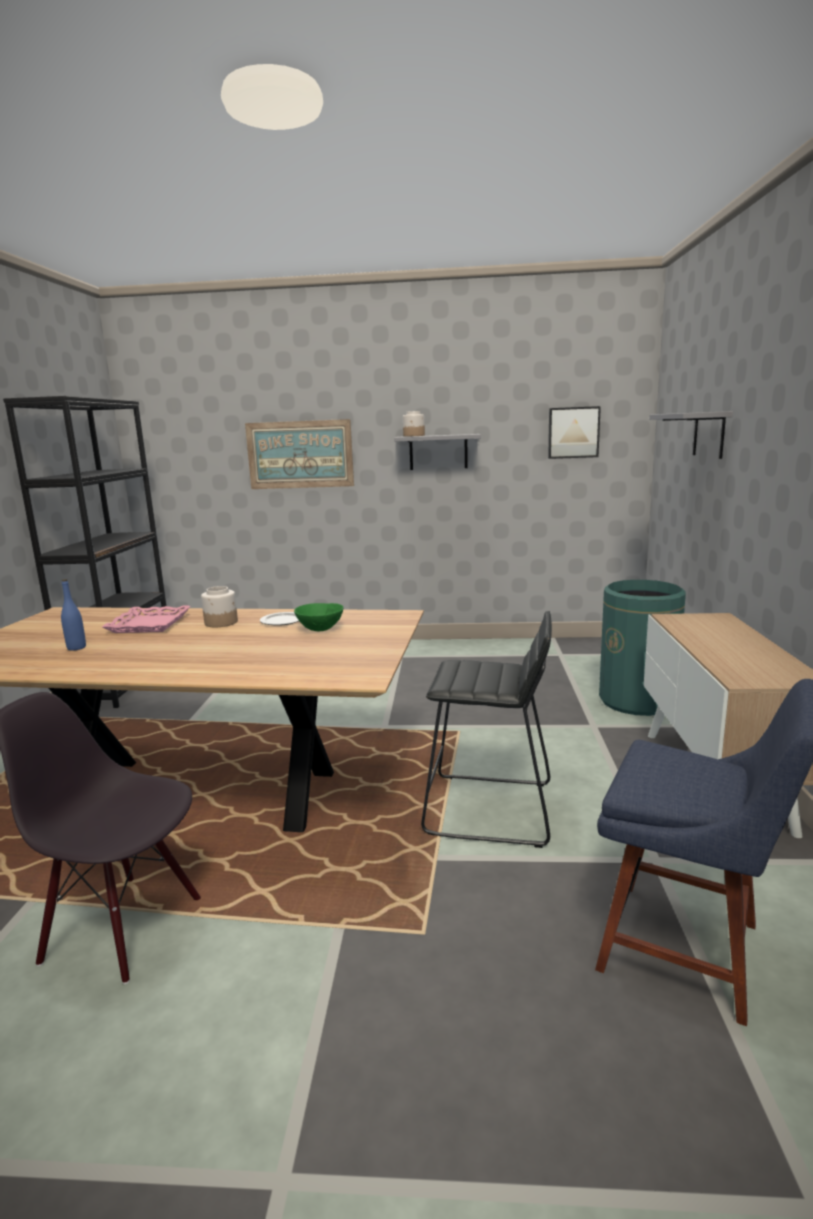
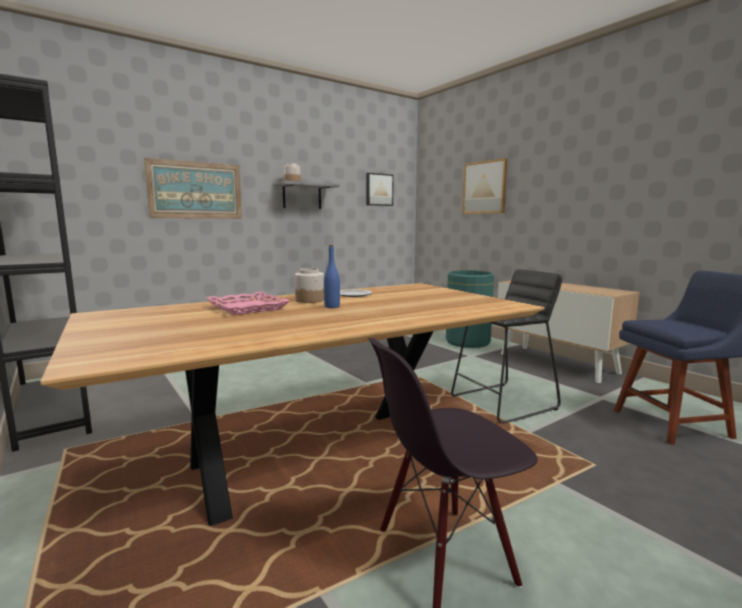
camera: 40 degrees left, 5 degrees down
blue bottle [61,579,86,651] -> blue bottle moved to [324,245,340,308]
green bowl [294,603,343,631] -> none
grey shelf [649,411,733,459] -> picture [463,158,508,214]

